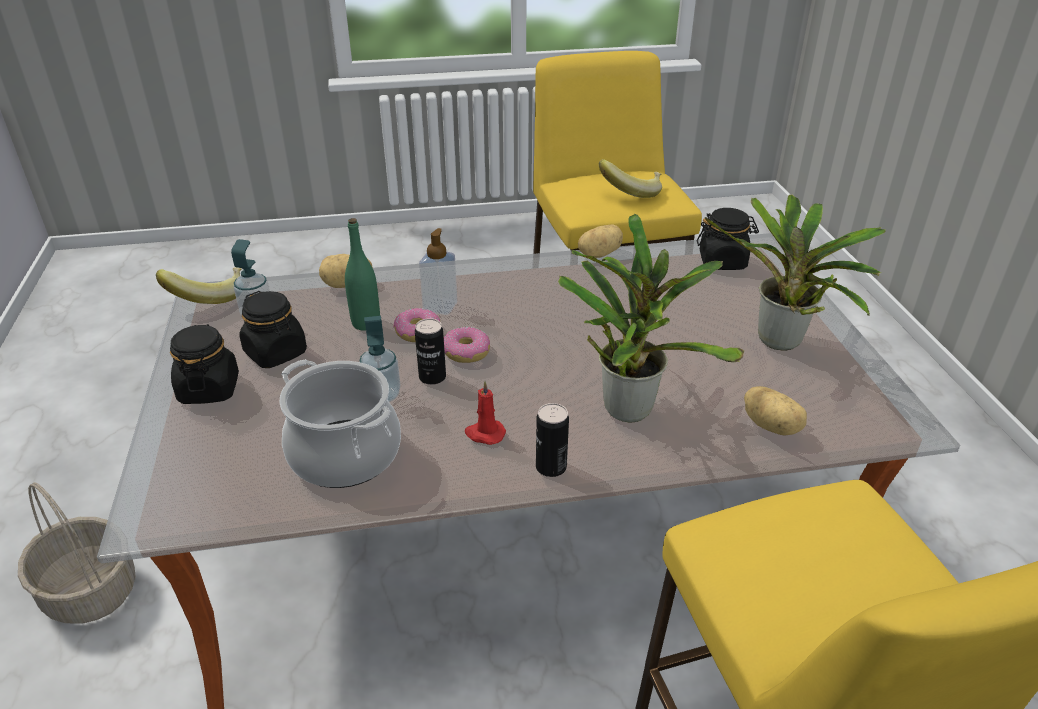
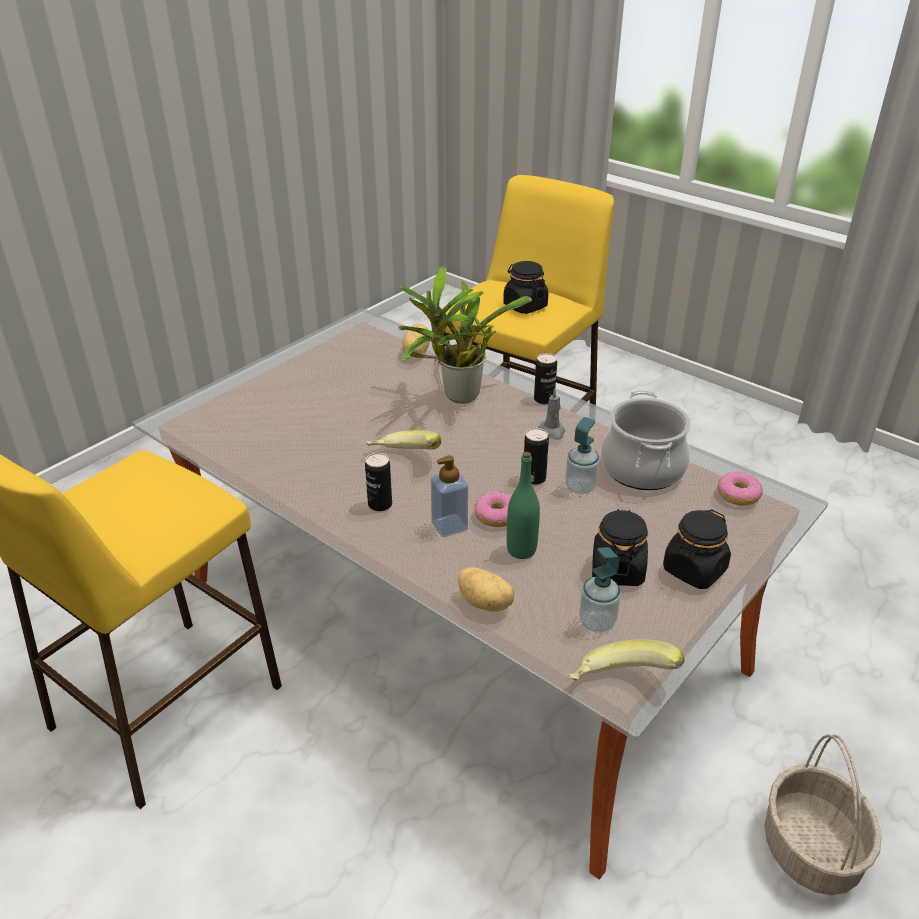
camera: 130 degrees left, 0 degrees up
donut [444,327,490,363] -> donut moved to [717,471,763,506]
red candle [465,381,506,445] -> grey candle [538,389,565,439]
potato [578,224,623,258] -> none
banana [599,159,662,198] -> banana moved to [366,430,441,450]
black jar [697,208,759,270] -> black jar moved to [503,261,548,314]
potted plant [705,195,886,351] -> none
none -> can [365,453,392,511]

